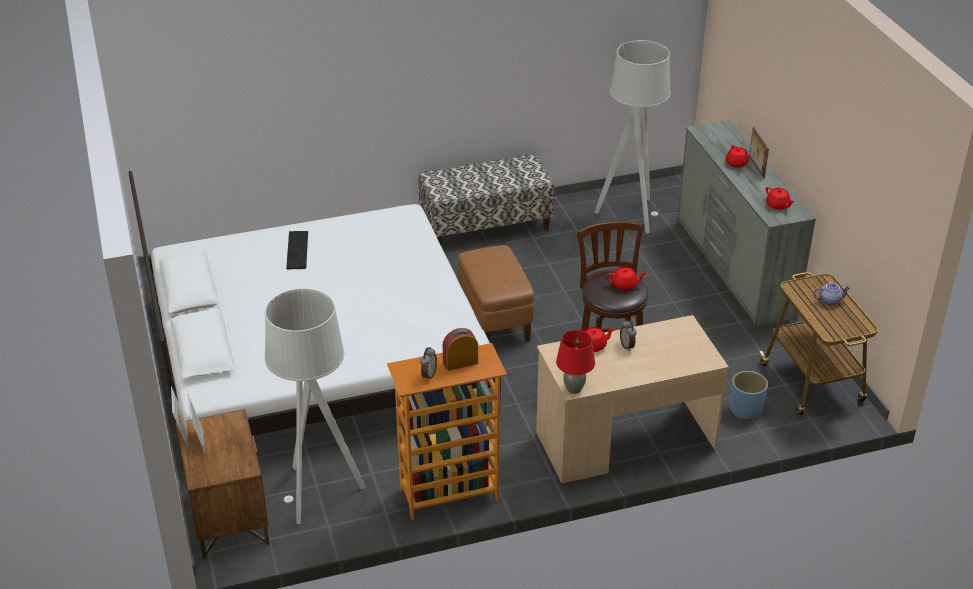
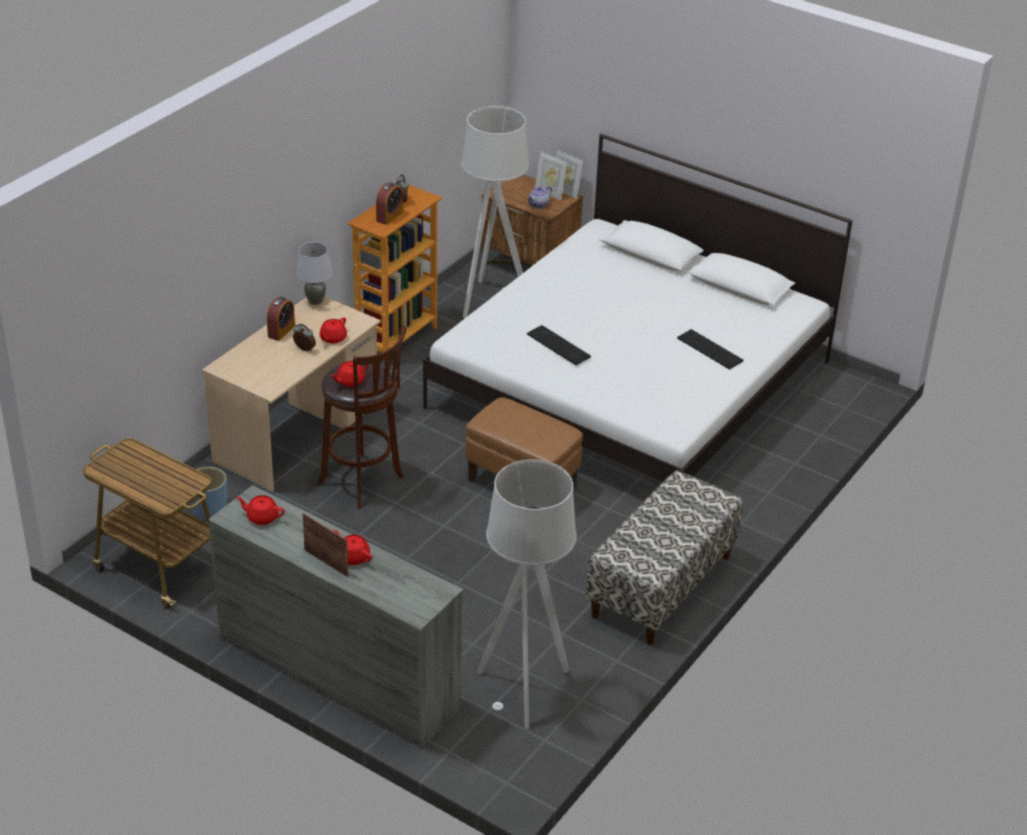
camera: 140 degrees right, 0 degrees up
red table lamp [556,330,595,394] -> grey table lamp [296,242,333,305]
teapot [813,283,851,306] -> teapot moved to [527,186,552,208]
none -> alarm clock [267,297,295,341]
none -> keyboard [527,325,591,365]

